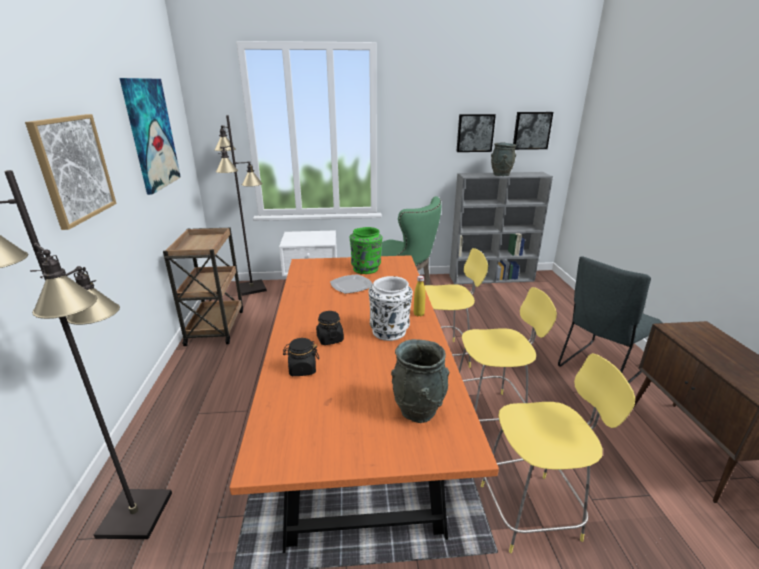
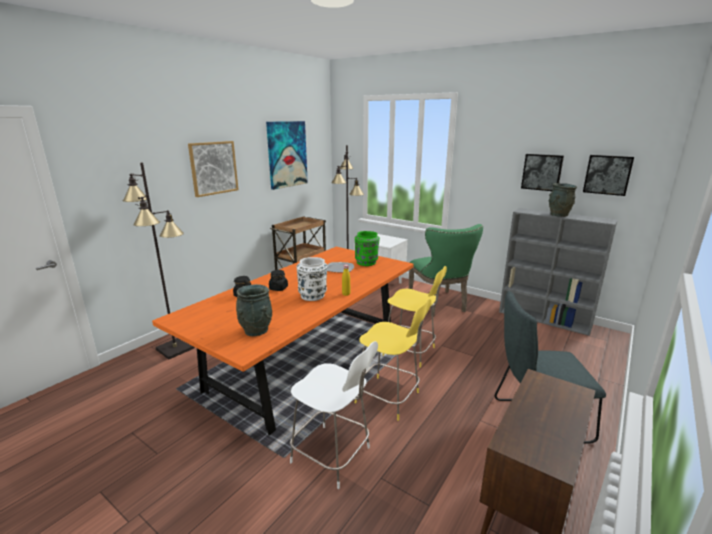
camera: 40 degrees right, 5 degrees down
yellow stool [481,353,635,553] -> white stool [290,341,378,489]

